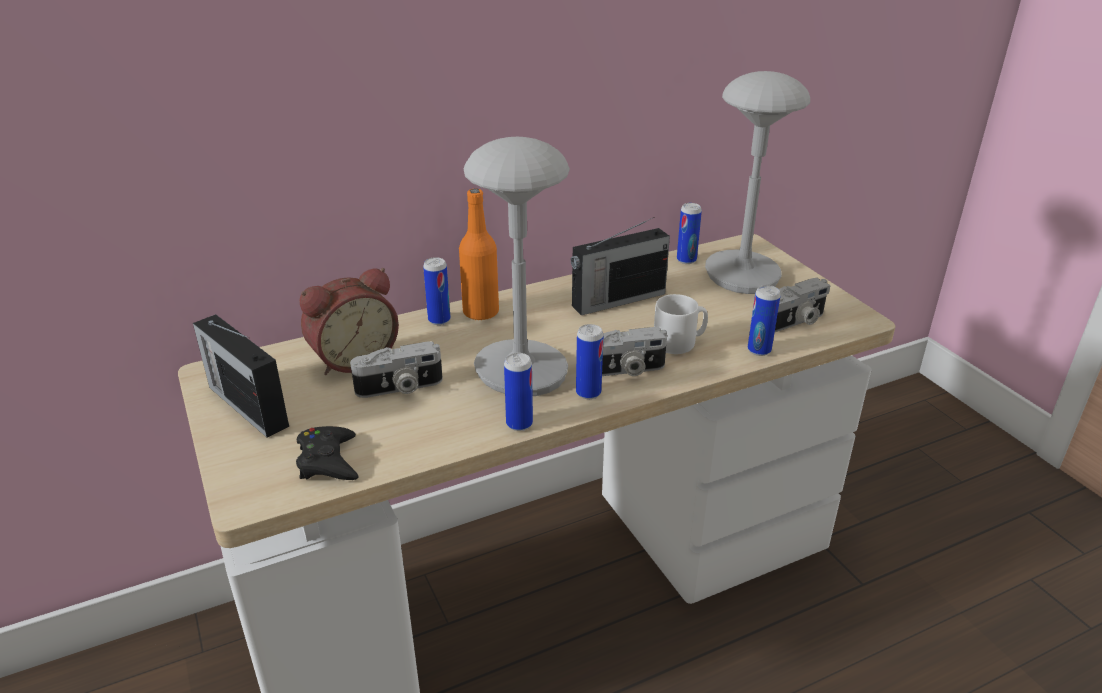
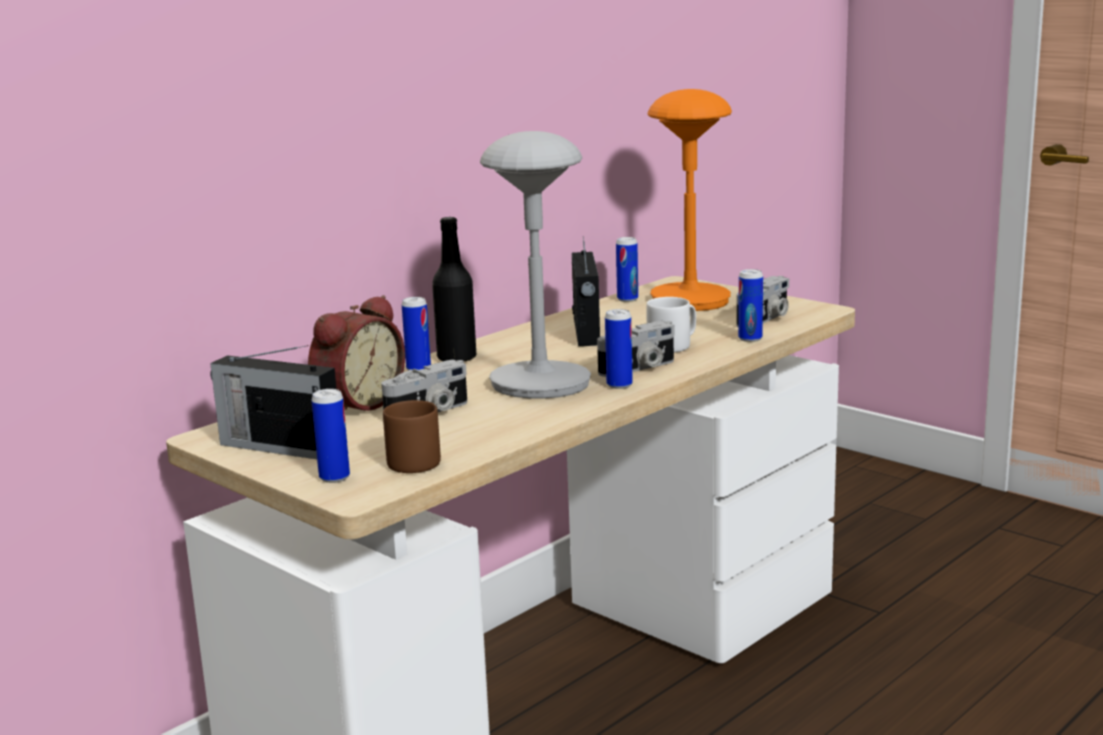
camera: 20 degrees left, 15 degrees down
black game controller [296,426,359,480] -> brown mug [383,400,441,473]
orange bottle [459,189,499,321] -> black bottle [432,217,476,361]
can [504,353,533,431] -> can moved to [311,389,350,483]
radio [571,217,670,315] -> radio turned 45 degrees counterclockwise [572,238,600,346]
grey table lamp [705,71,810,294] -> orange table lamp [648,89,732,311]

